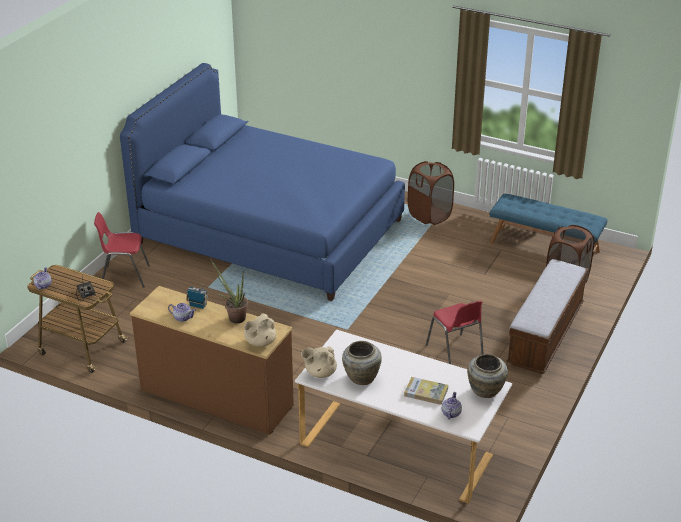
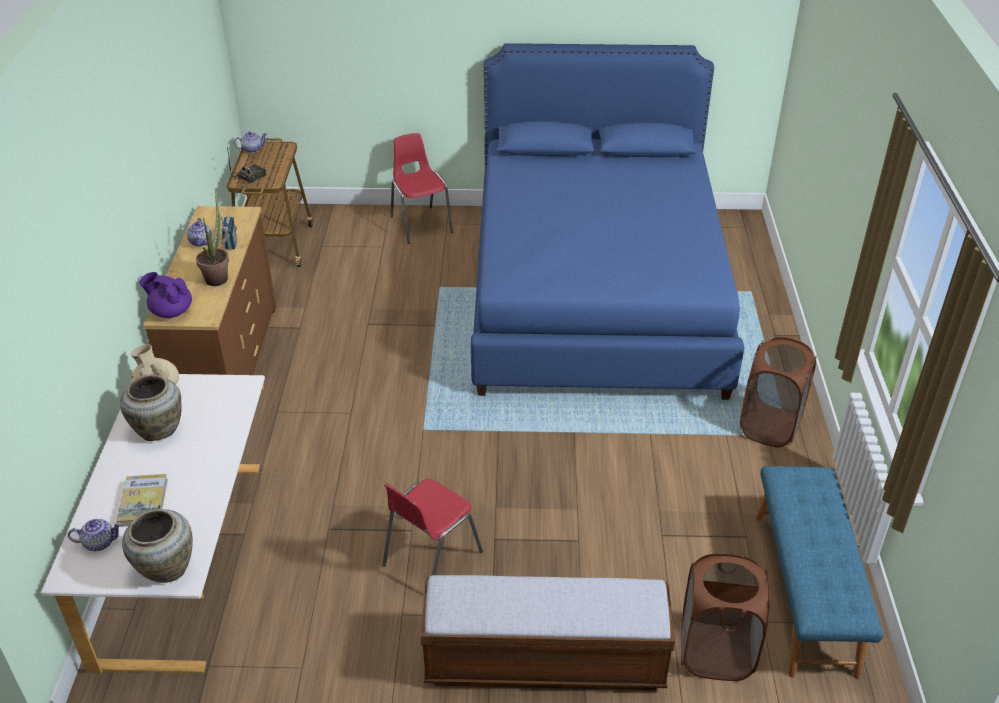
camera: 65 degrees right, 5 degrees up
beige teapot [244,313,276,347] -> purple teapot [139,272,192,318]

